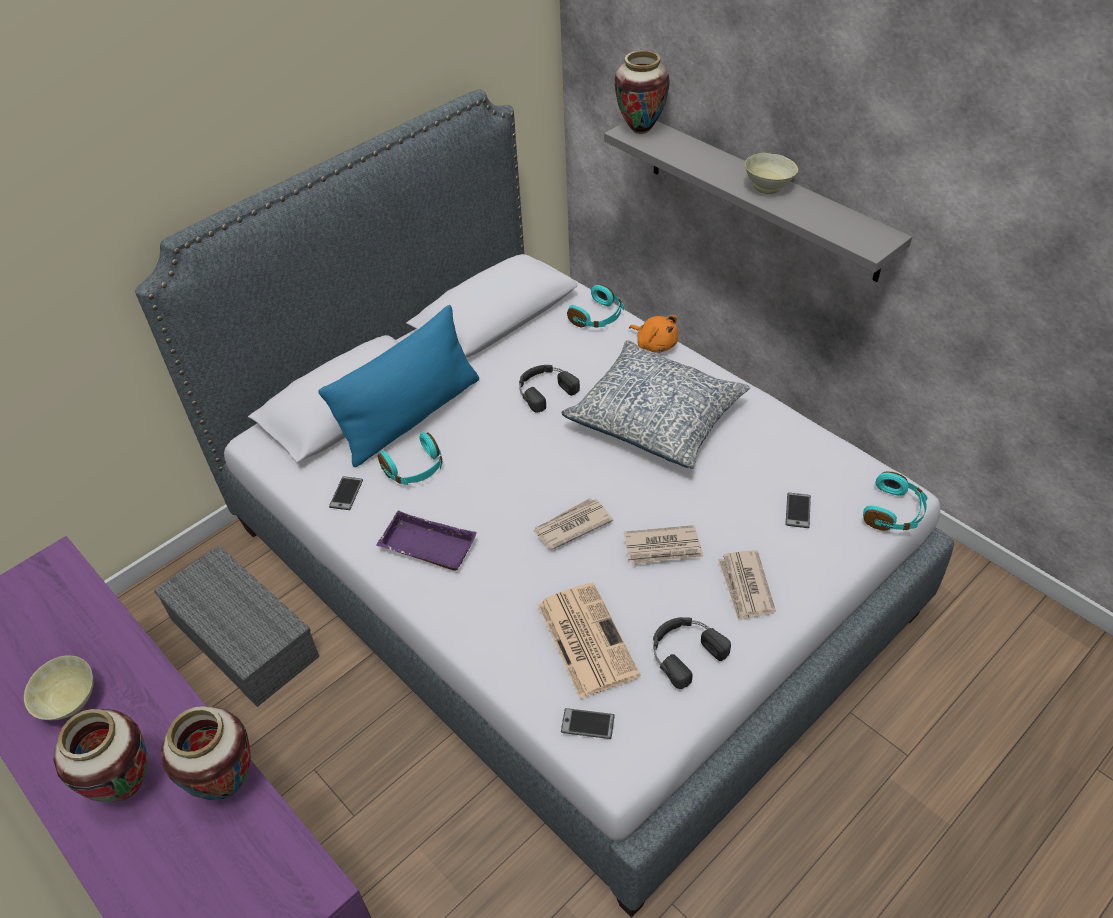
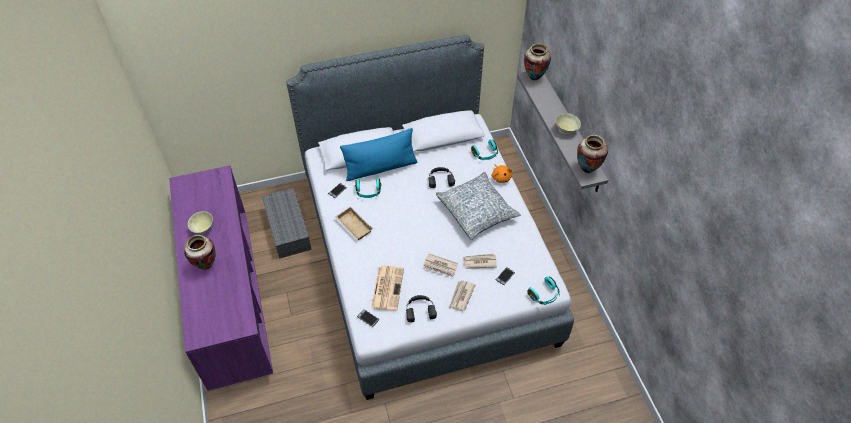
camera: 25 degrees right, 5 degrees up
vase [161,706,251,800] -> vase moved to [577,135,608,173]
purple tray [376,511,477,571] -> beige tray [335,207,373,240]
newspaper [533,498,613,550] -> newspaper moved to [463,254,497,269]

